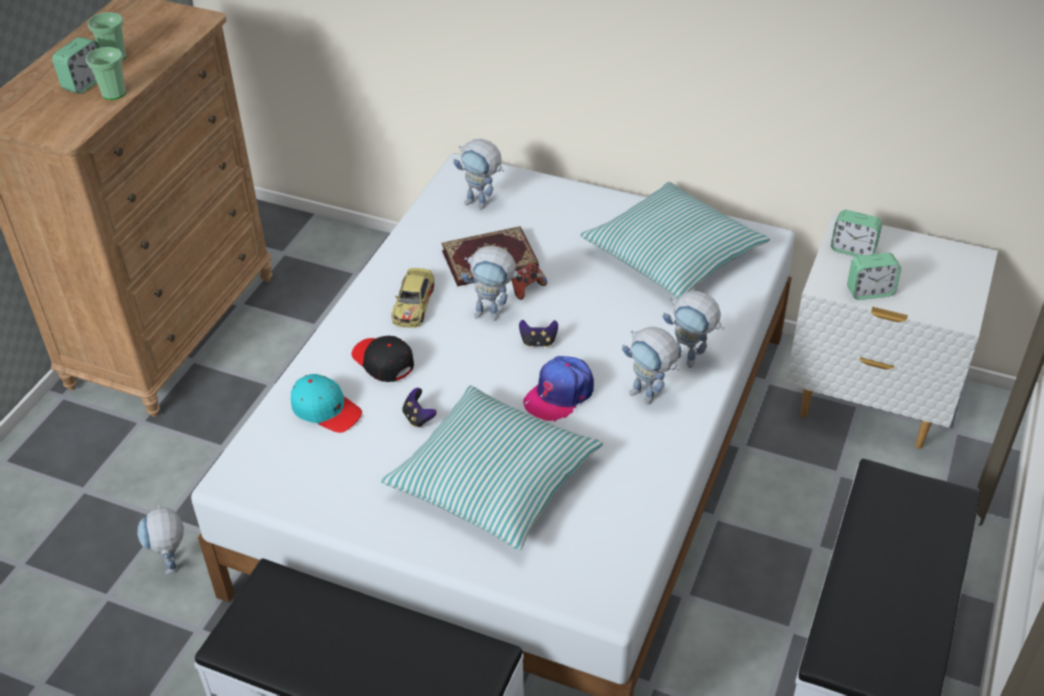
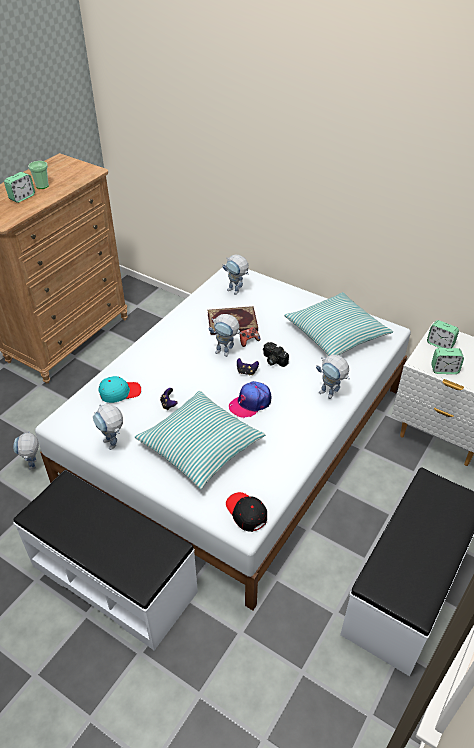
camera: 10 degrees right, 0 degrees up
cup [86,47,126,100] -> none
turquoise cap [291,374,362,433] -> turquoise cap turned 60 degrees counterclockwise [99,376,141,403]
black cap [351,336,414,382] -> black cap moved to [226,492,267,532]
toy car [391,268,435,328] -> none
toy robot [622,327,679,405] -> toy robot moved to [93,404,123,450]
none -> camera [263,342,289,367]

